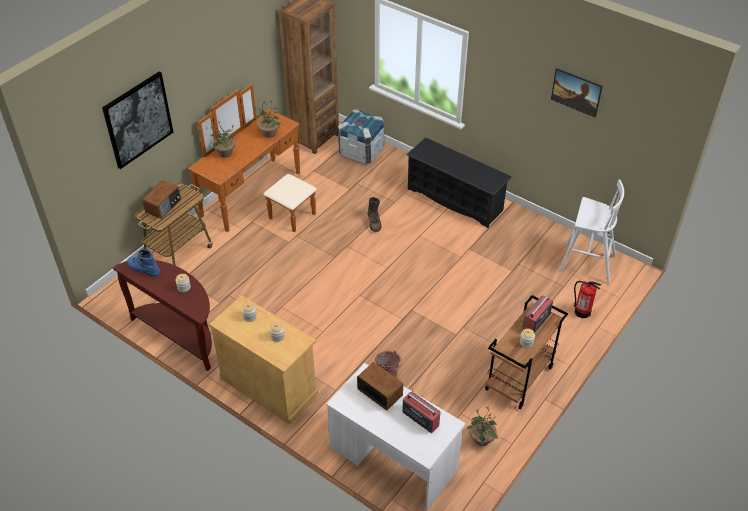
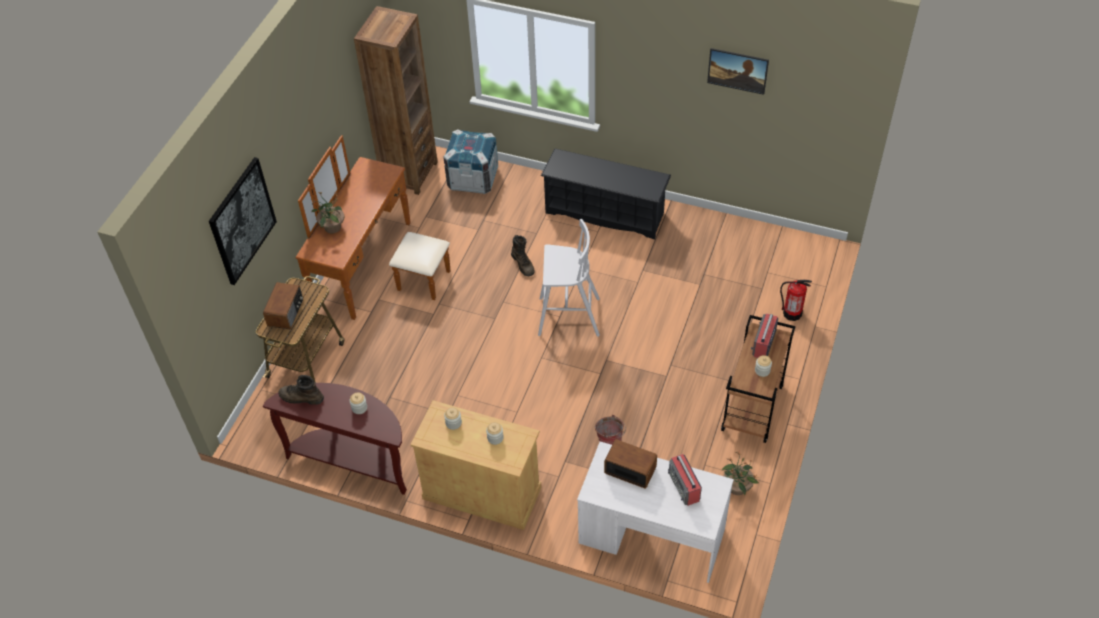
camera: 15 degrees left, 5 degrees up
blue boot [127,248,161,277] -> brown boot [278,375,324,405]
potted plant [253,100,282,138] -> none
radio [402,388,441,433] -> radio turned 135 degrees counterclockwise [668,454,702,506]
white stool [558,180,624,284] -> white stool moved to [538,219,600,337]

